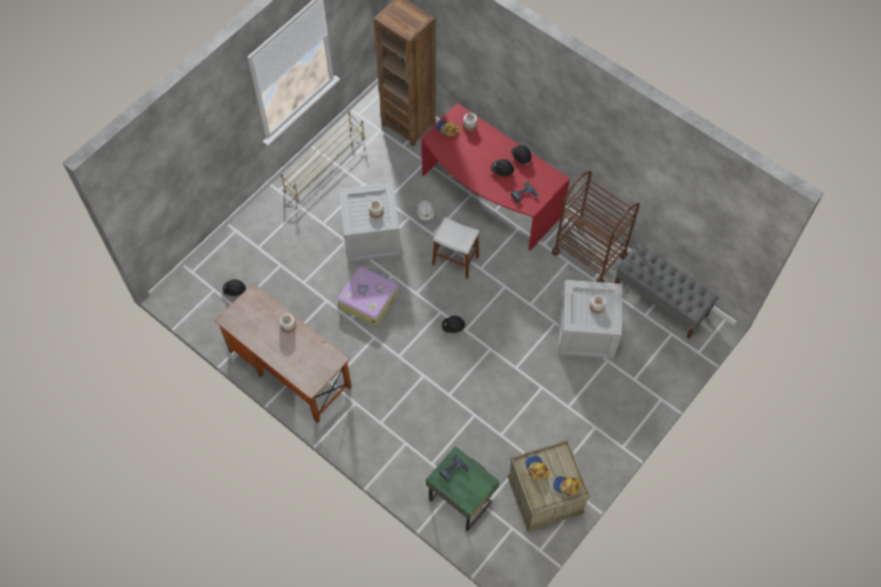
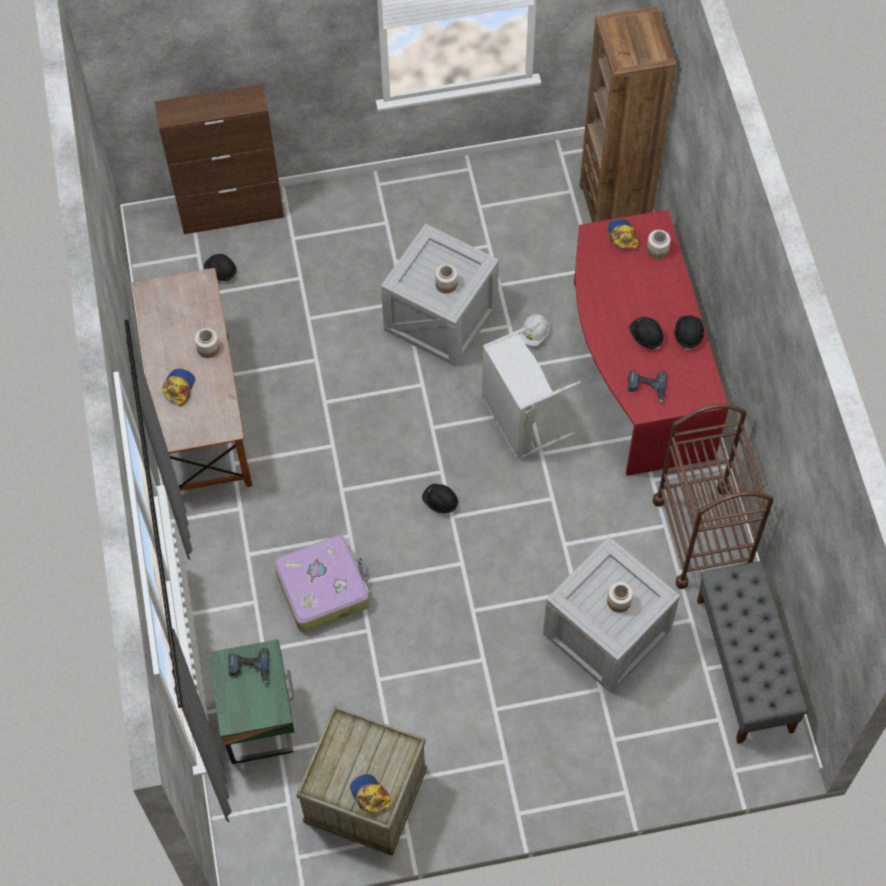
camera: 40 degrees right, 0 degrees up
beige shoe rack [281,112,365,202] -> none
suitcase [338,266,399,325] -> suitcase moved to [274,535,370,632]
white stool [432,217,479,279] -> grey laundry basket [482,320,581,460]
cap [525,456,549,480] -> cap moved to [163,369,195,406]
none -> brown cabinet [155,84,284,234]

